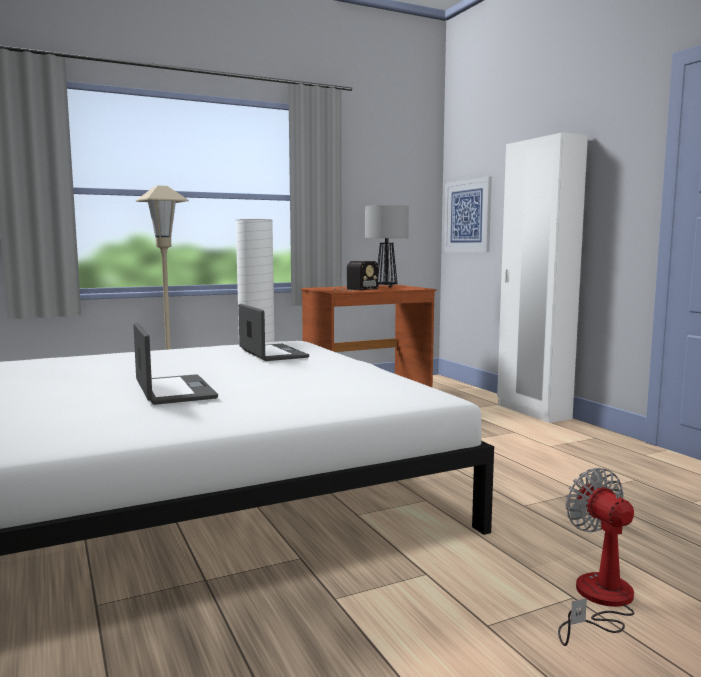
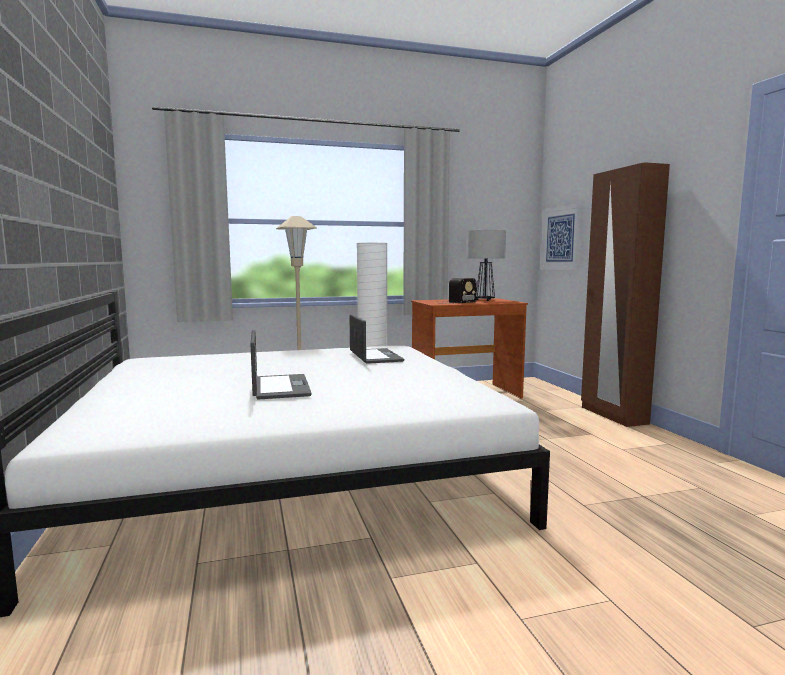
camera: 10 degrees right, 0 degrees up
white wardrobe [497,133,588,423] -> brown wardrobe [581,162,670,427]
fan [558,467,634,646] -> none

